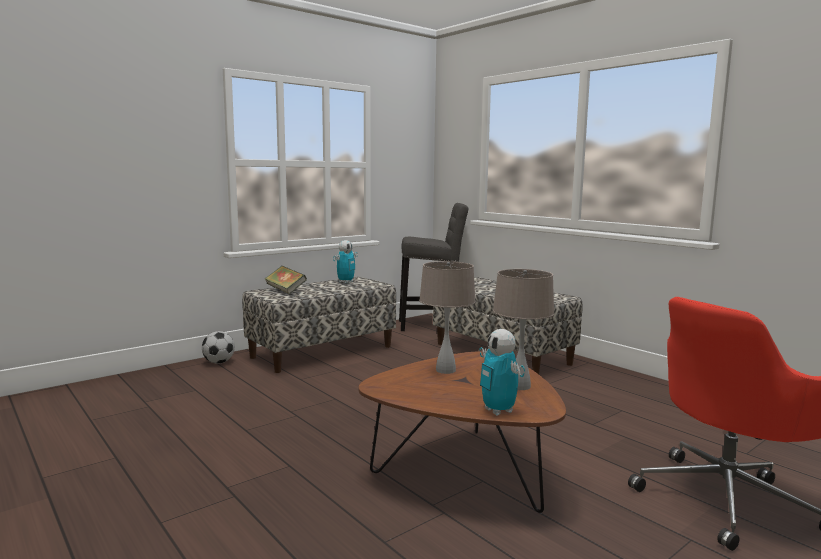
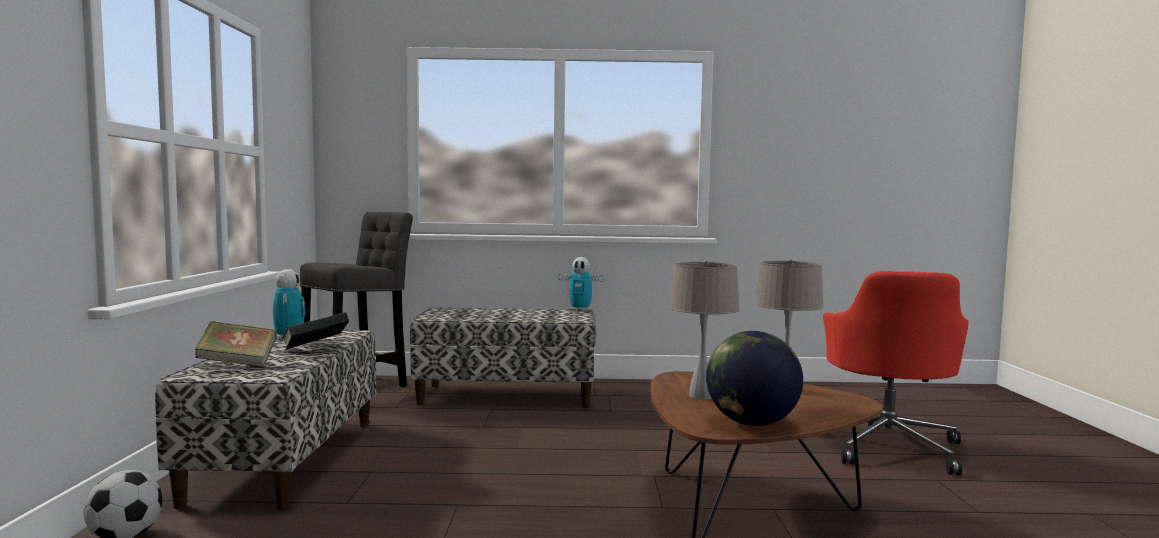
camera: 50 degrees left, 5 degrees down
toy robot [479,329,525,416] -> toy robot moved to [558,257,604,311]
none -> book [282,312,349,350]
none -> globe [706,331,803,426]

